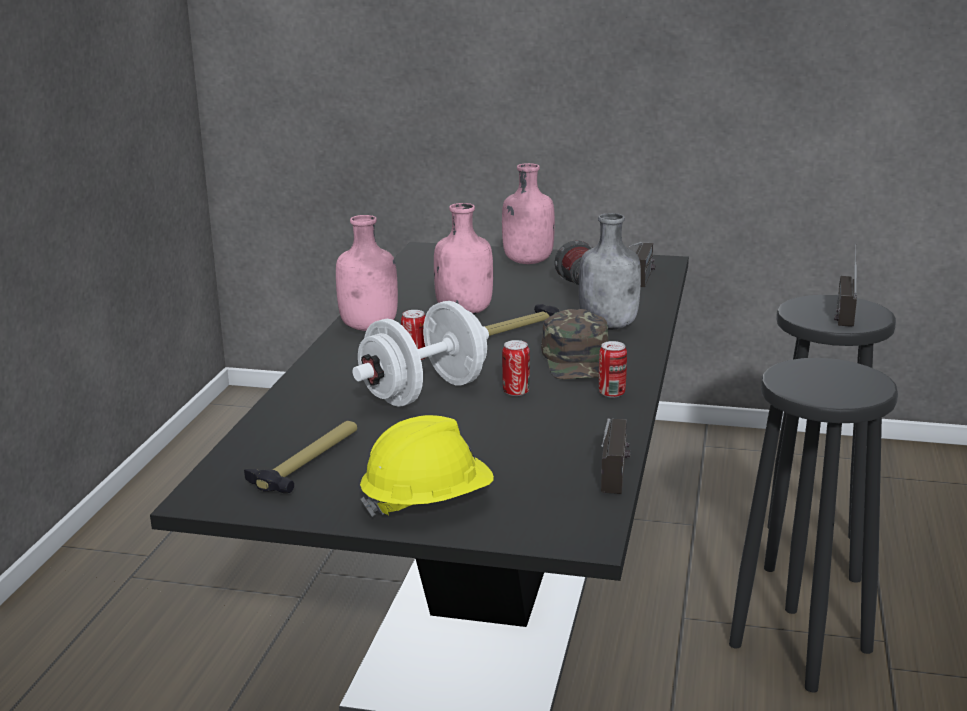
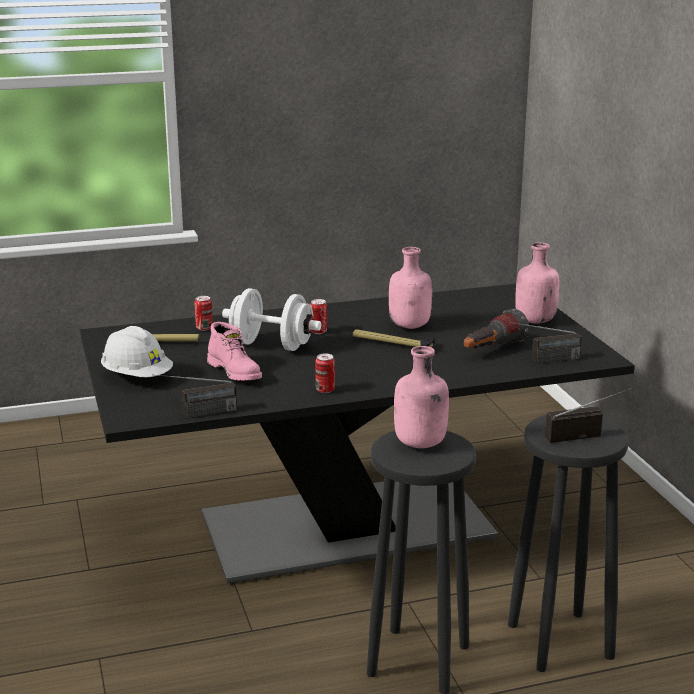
camera: 60 degrees right, 0 degrees up
pink bottle [336,215,398,331] -> pink bottle moved to [394,346,449,448]
yellow hard hat [360,415,494,517] -> white hard hat [101,326,173,377]
can [502,340,530,396] -> can moved to [195,296,213,331]
green cap [541,309,609,380] -> none
grey bottle [579,213,641,330] -> none
none -> pink boot [207,322,262,381]

